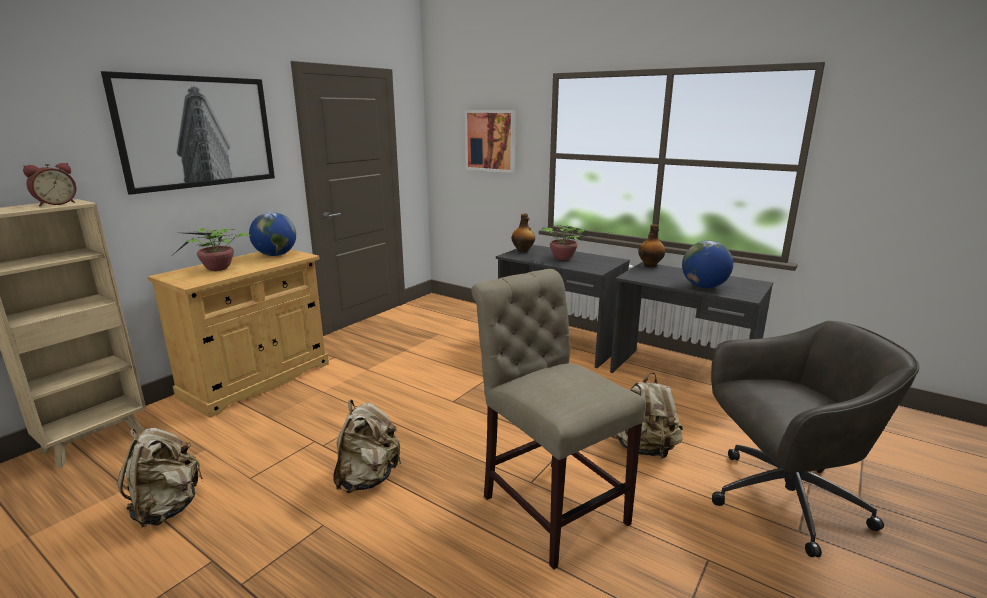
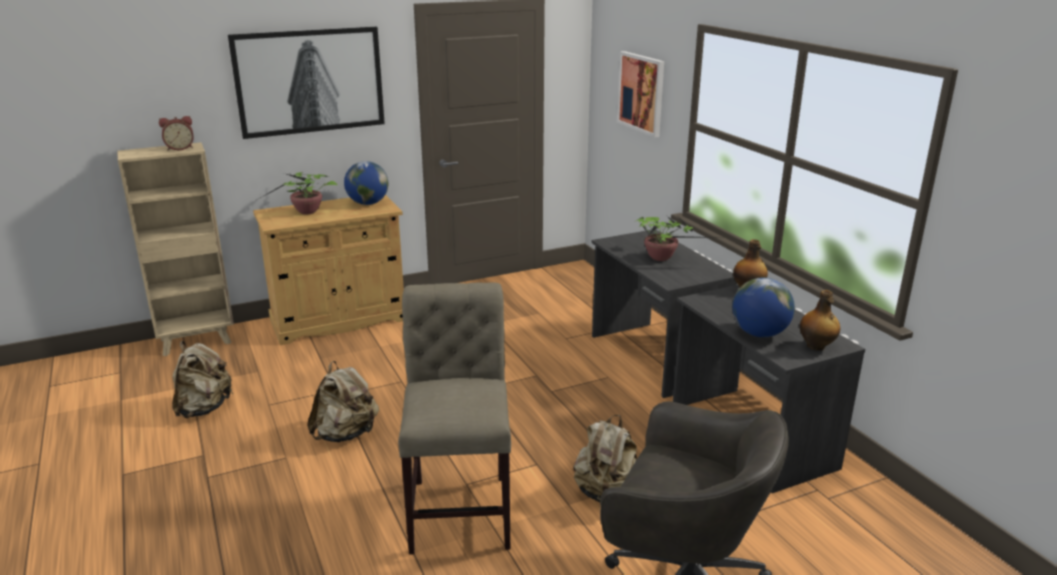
camera: 30 degrees right, 5 degrees up
bottle [512,213,535,252] -> bottle moved to [800,290,840,351]

